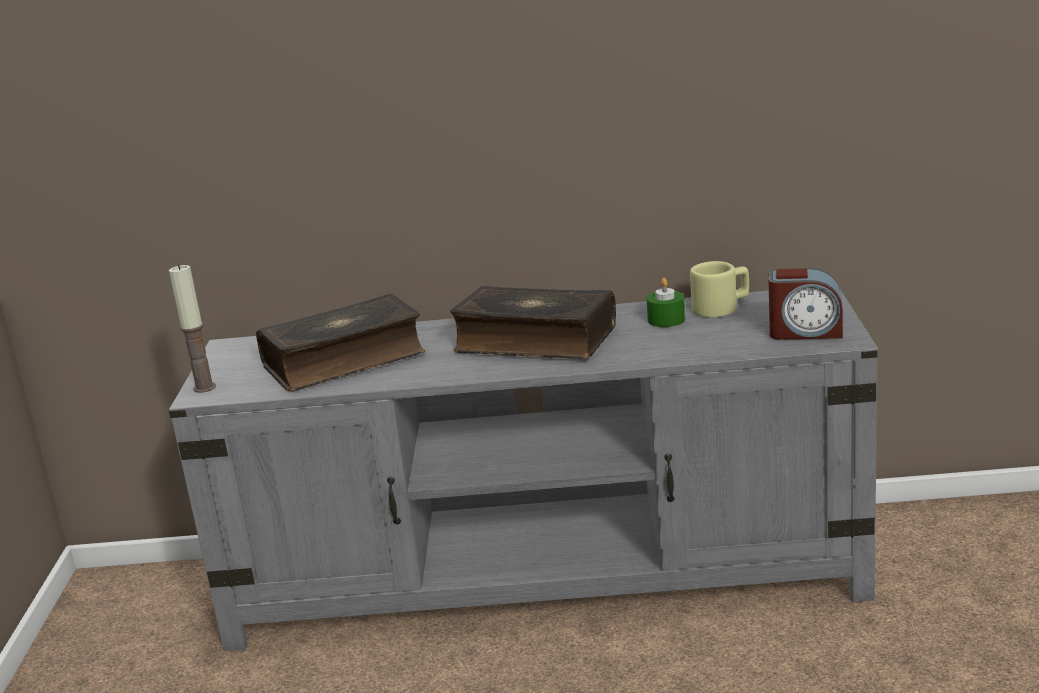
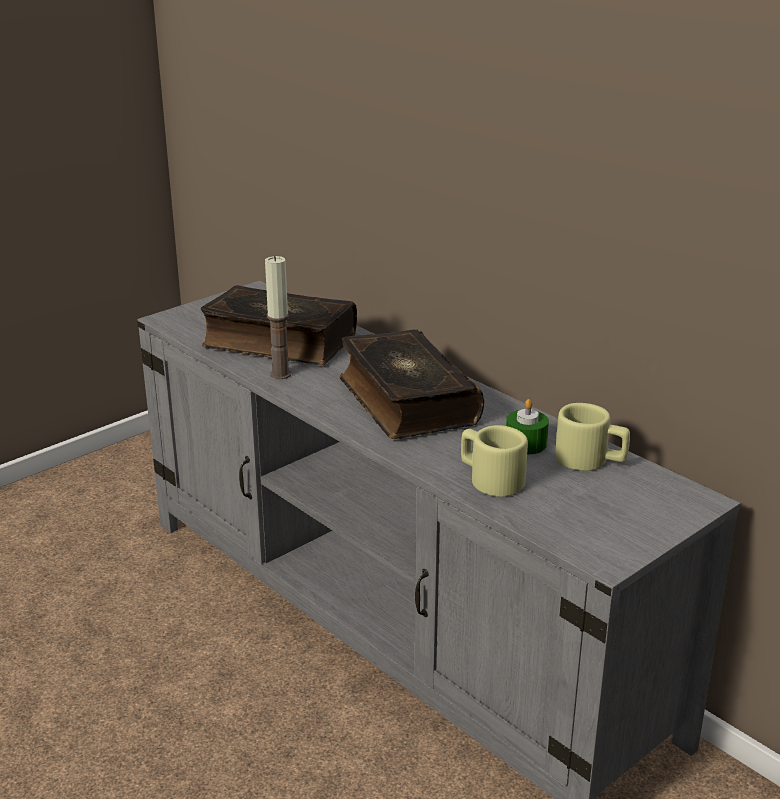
camera: 45 degrees right, 5 degrees up
candle [169,265,216,393] -> candle moved to [265,256,291,379]
alarm clock [768,268,843,339] -> none
none -> beige mug [461,425,528,497]

